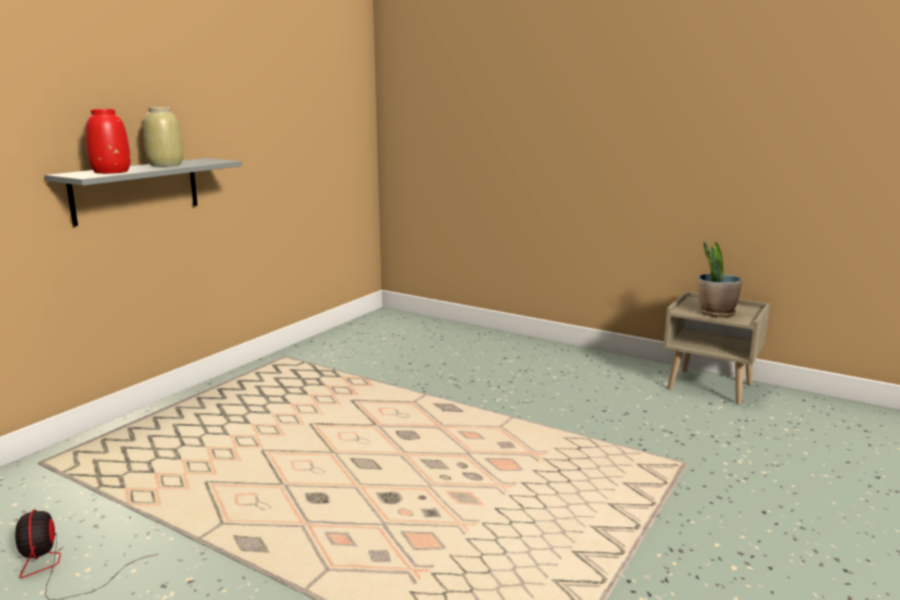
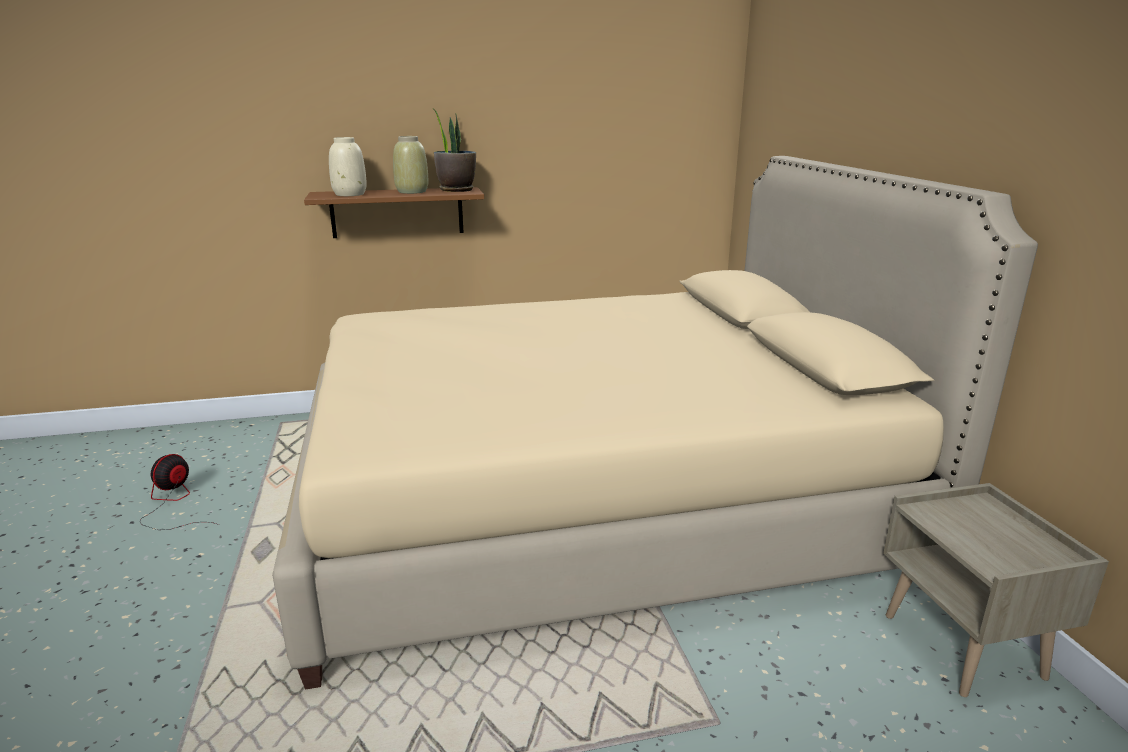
camera: 45 degrees right, 5 degrees up
grey shelf [45,158,242,226] -> brown shelf [304,187,484,238]
red vase [85,109,131,174] -> beige vase [329,137,367,196]
potted plant [698,241,742,317] -> potted plant moved to [433,109,476,192]
none -> beige bed [272,156,1038,690]

